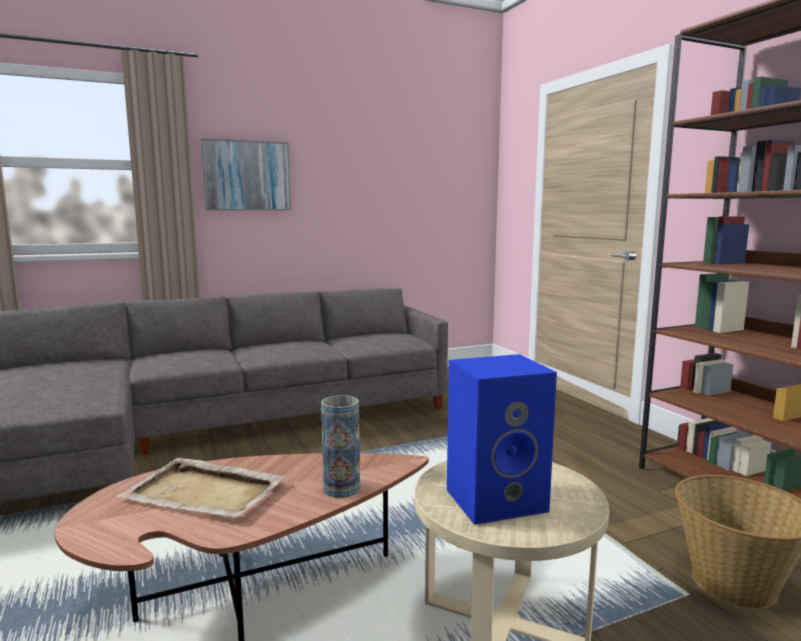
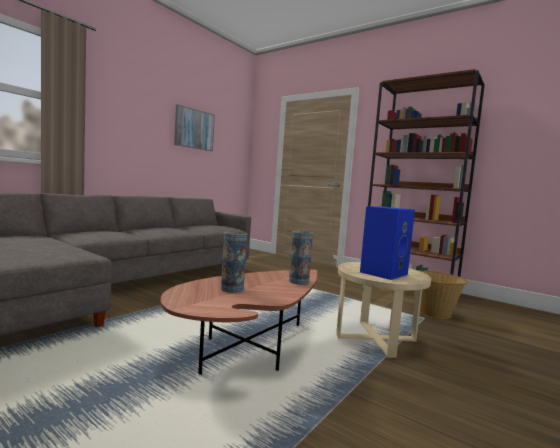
camera: 30 degrees left, 5 degrees down
beige tray [117,458,286,517] -> vase [221,231,247,293]
picture [201,138,291,211] -> picture moved to [174,104,215,151]

